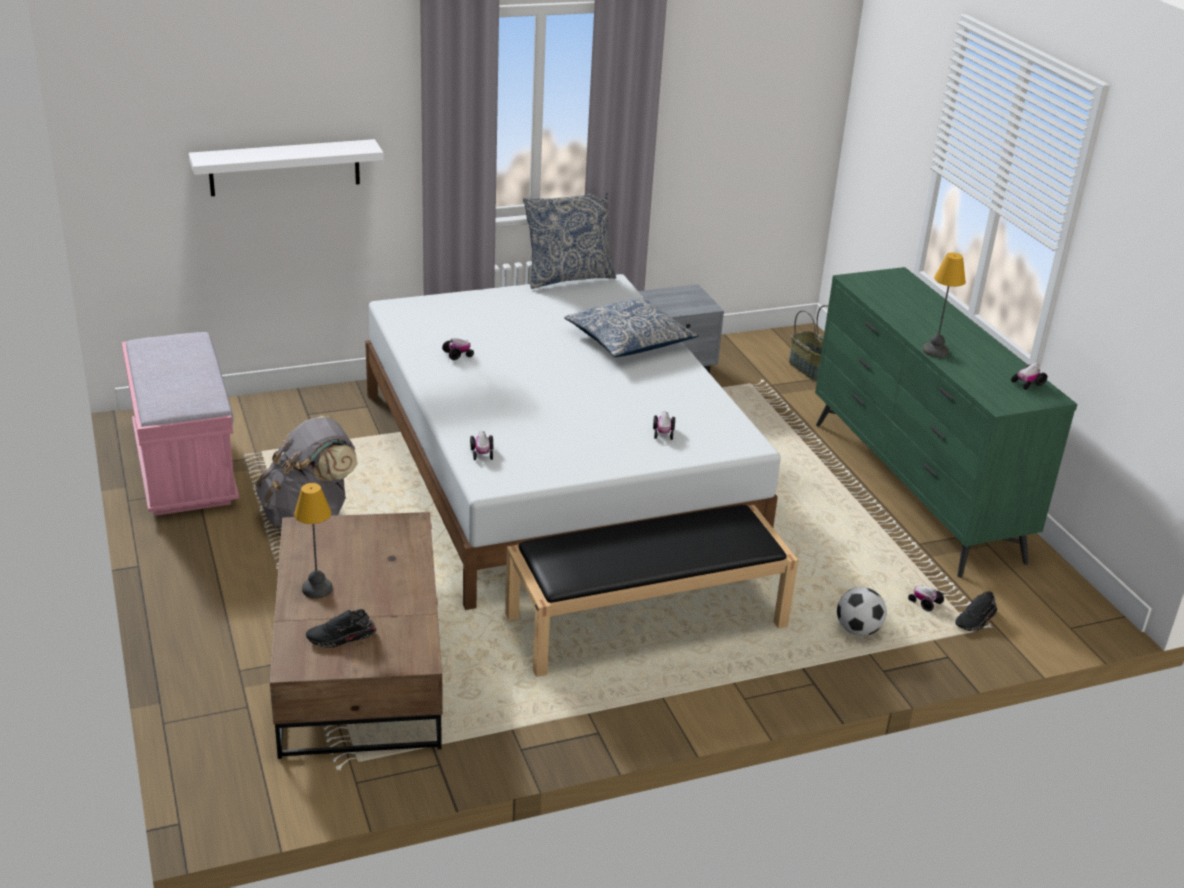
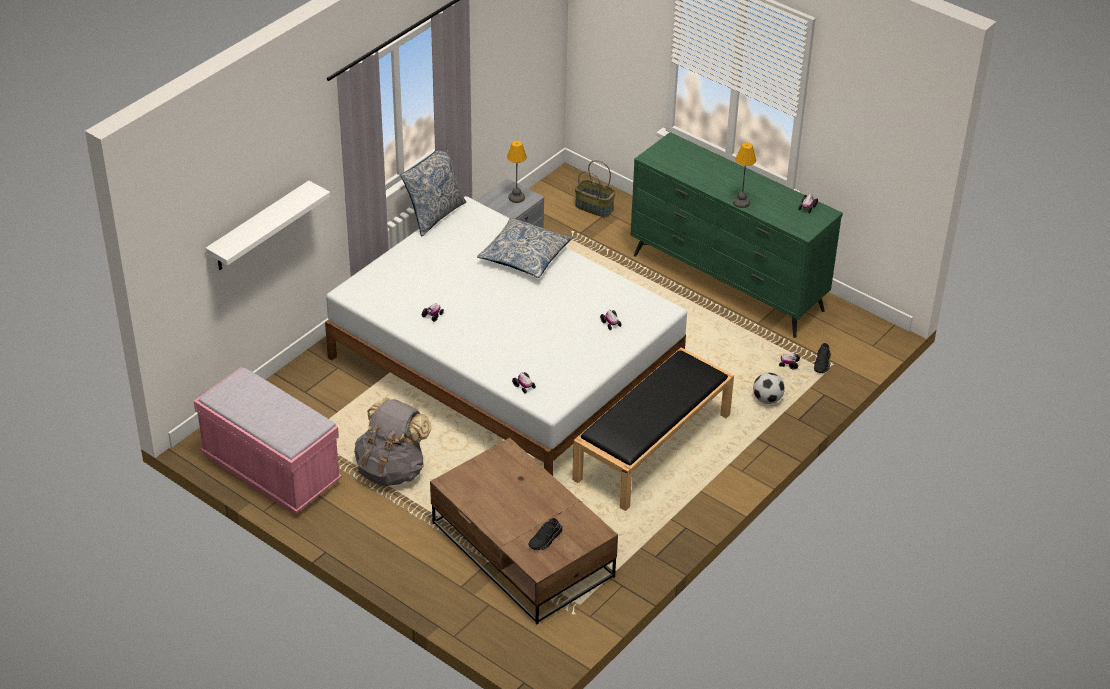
camera: 30 degrees left, 10 degrees up
table lamp [294,483,333,598] -> table lamp moved to [507,141,527,203]

